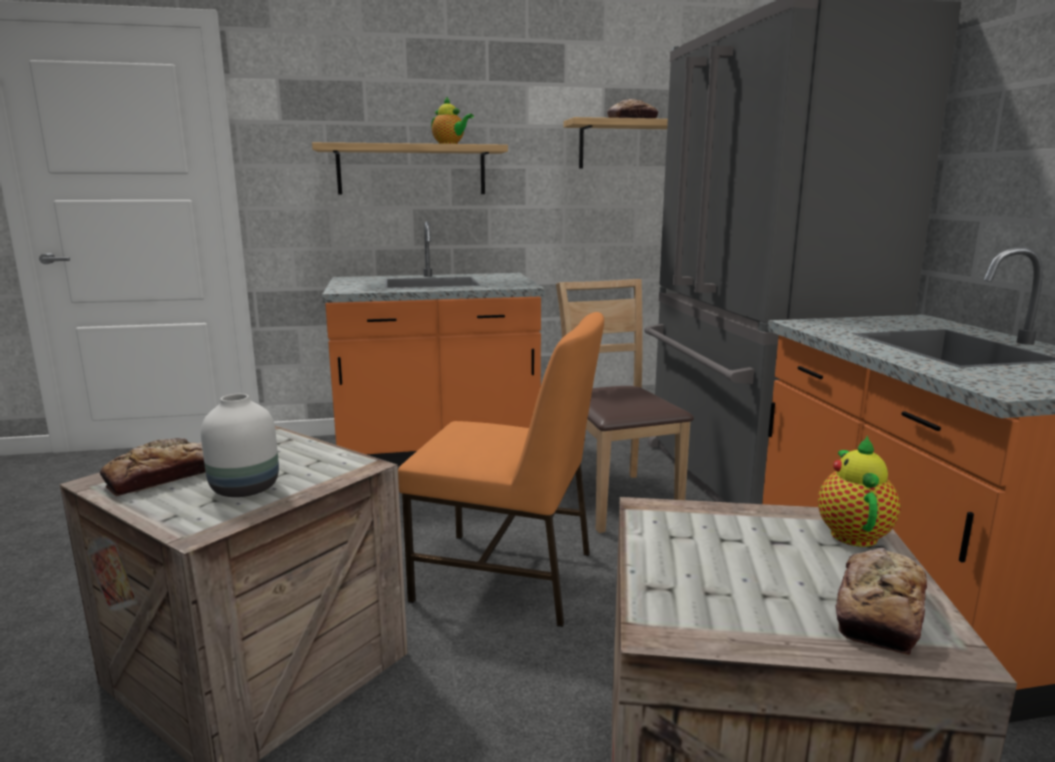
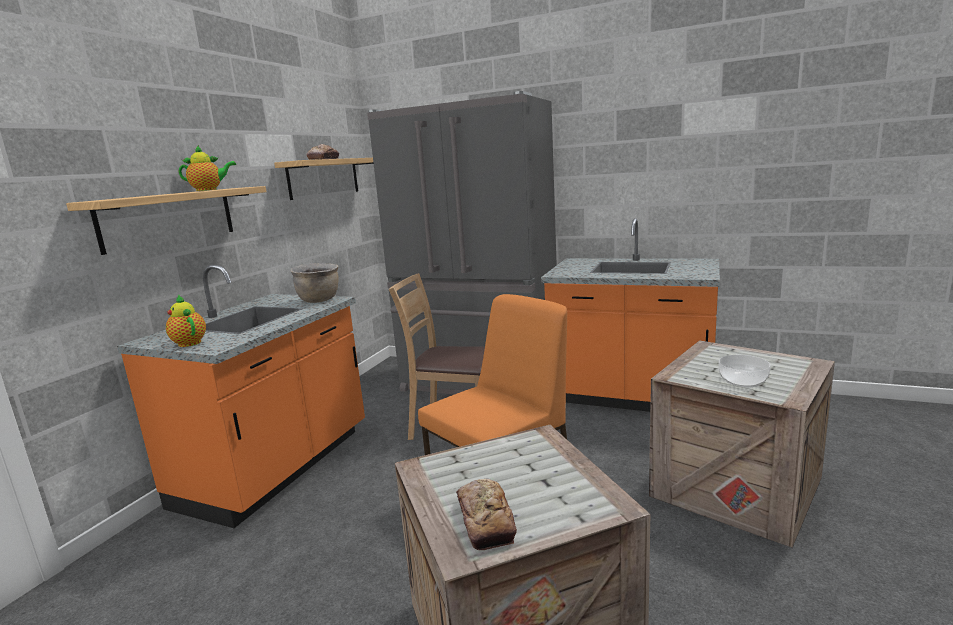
camera: 55 degrees left, 0 degrees up
white vase [201,394,279,497] -> none
teapot [818,436,900,547] -> teapot moved to [166,294,206,347]
bread [835,548,927,655] -> none
none -> brown cooking pot [290,263,339,303]
none -> bowl [719,355,770,387]

